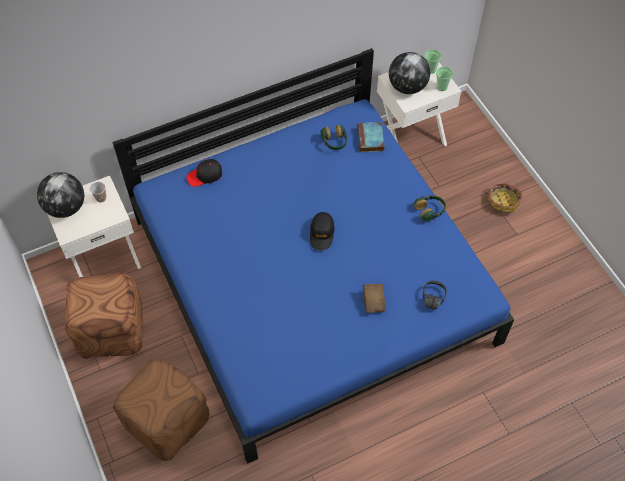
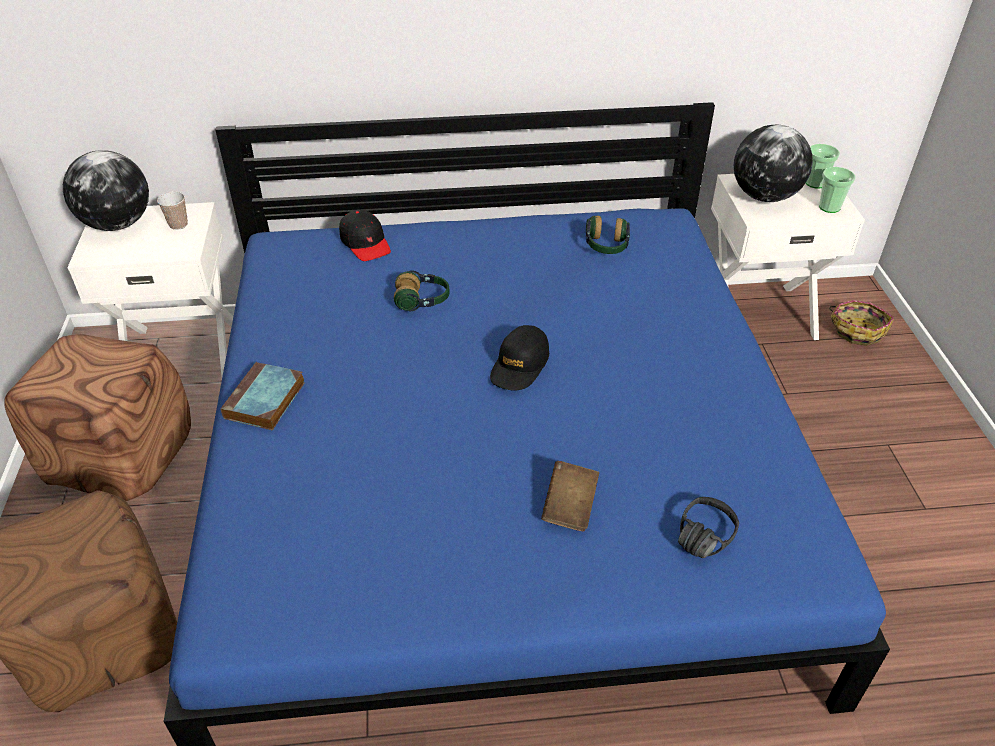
camera: 20 degrees right, 15 degrees down
black cap [186,159,222,187] -> black cap turned 120 degrees counterclockwise [339,210,391,261]
book [357,122,385,152] -> book moved to [221,362,305,430]
headphones [414,195,446,221] -> headphones moved to [394,270,450,311]
basket [485,183,522,213] -> basket moved to [829,300,894,346]

